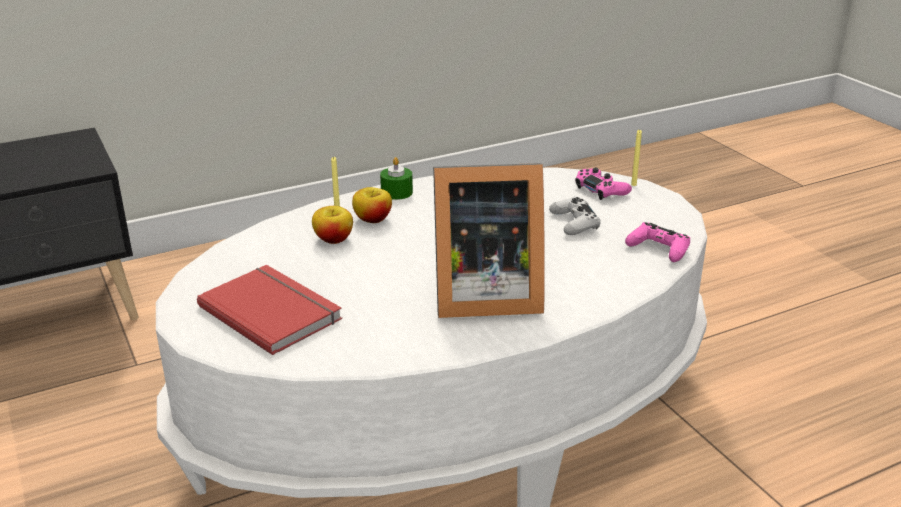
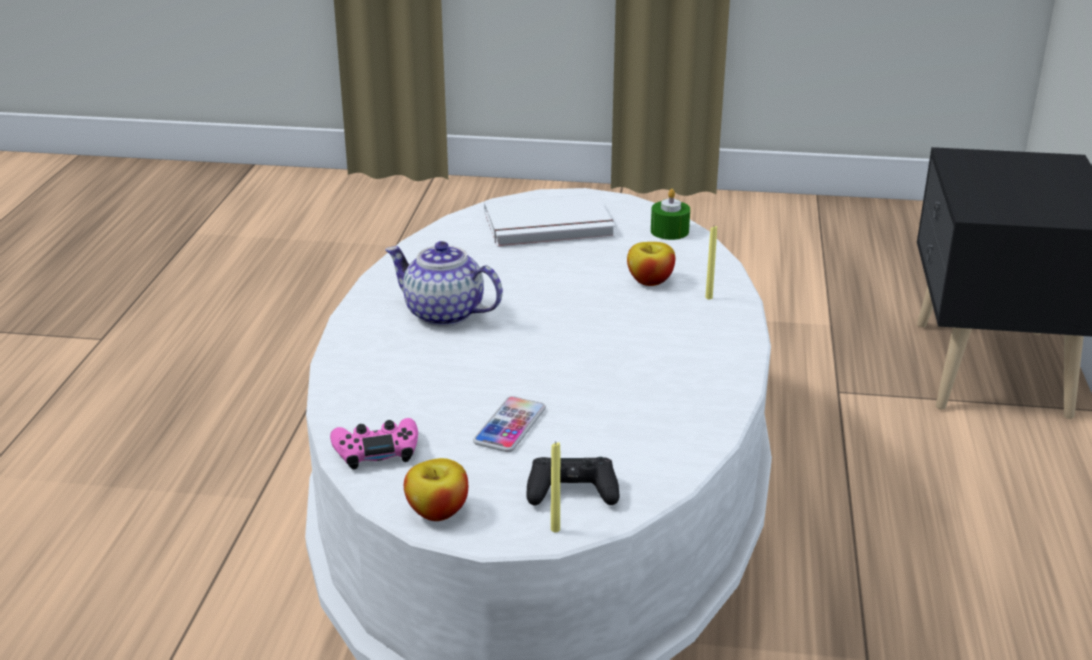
camera: 125 degrees right, 0 degrees up
red book [197,265,342,355] -> white book [484,193,615,247]
apple [352,187,392,223] -> apple moved to [404,458,468,521]
green candle [380,157,413,200] -> green candle moved to [651,189,690,240]
picture frame [433,163,545,318] -> teapot [385,241,503,327]
white game controller [549,197,601,235] -> phone [473,396,546,452]
pink game controller [575,167,632,200] -> black game controller [526,457,619,505]

